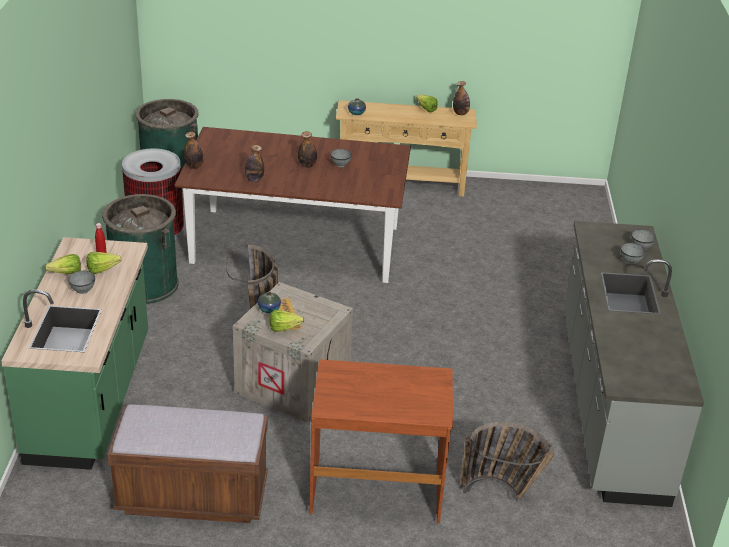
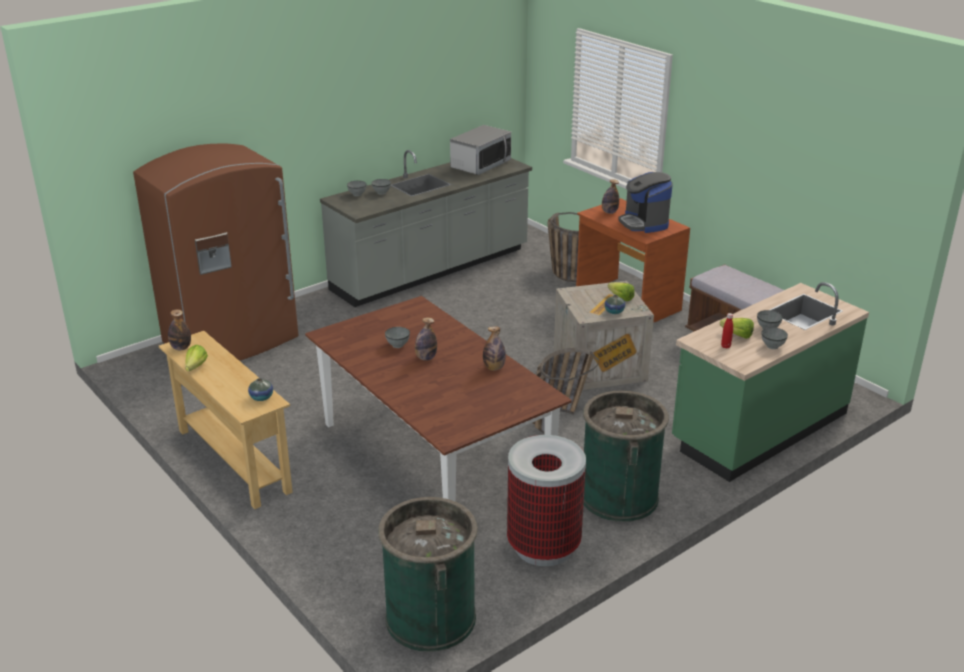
camera: 130 degrees left, 5 degrees down
lettuce [45,254,81,274] -> grey bowl [761,327,788,349]
bottle [184,132,204,169] -> bottle moved to [602,179,619,214]
none -> brown fridge [133,144,298,361]
none -> microwave [450,125,511,175]
none -> coffee machine [618,172,673,233]

